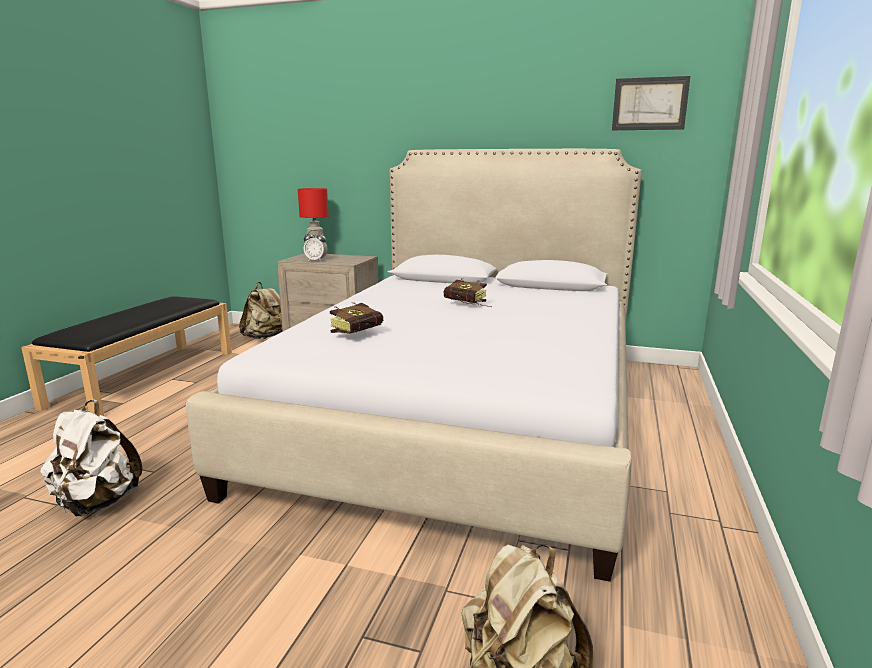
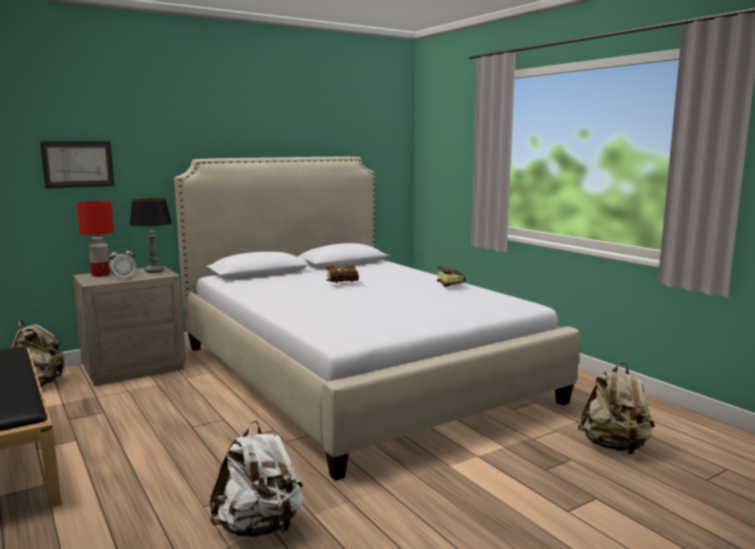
camera: 50 degrees left, 5 degrees down
book [330,302,383,334] -> book moved to [437,266,466,287]
picture [612,76,690,130] -> picture moved to [40,141,114,189]
none -> table lamp [130,198,172,273]

